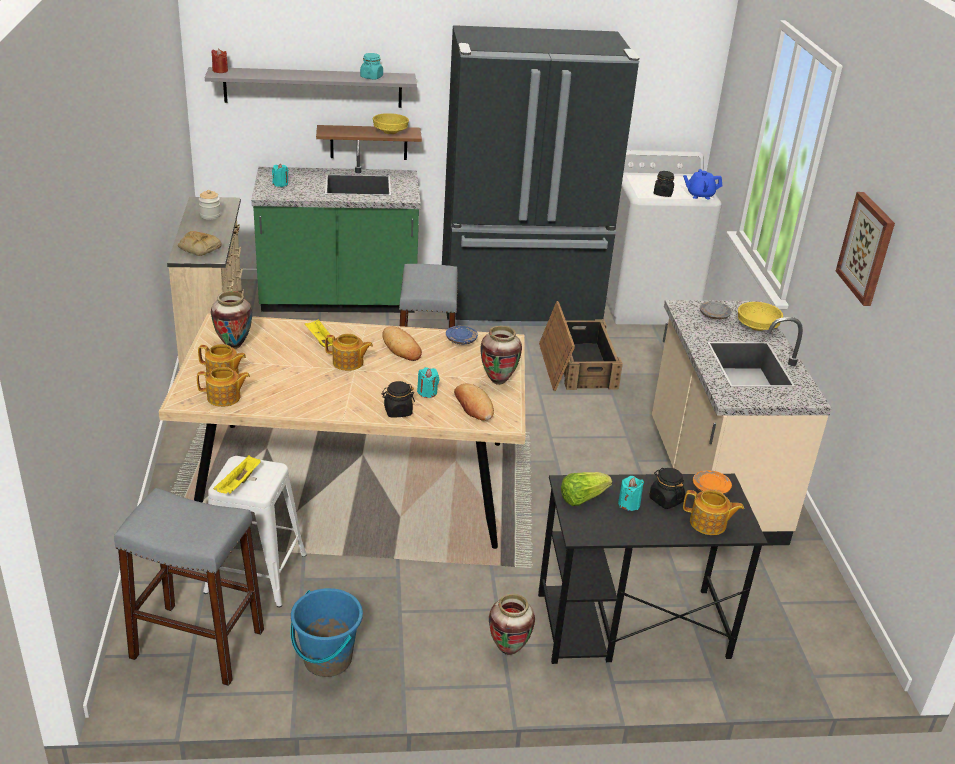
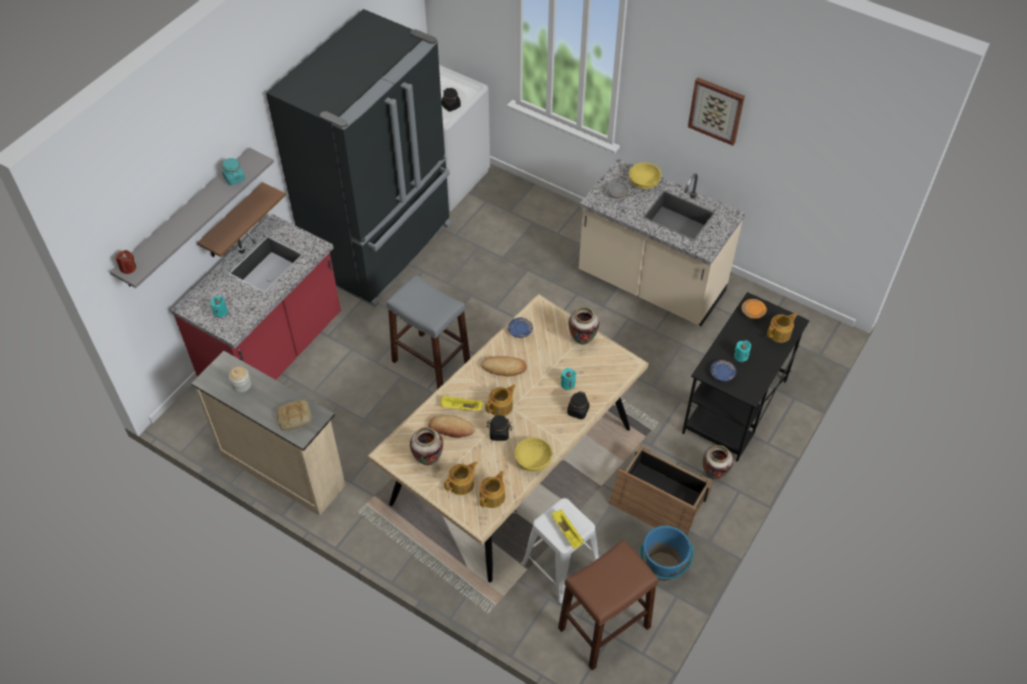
camera: 50 degrees left, 20 degrees up
grey stool [114,488,264,686] -> brown stool [558,540,658,670]
green counter [251,140,421,313] -> red counter [171,214,341,380]
yellow bowl [373,113,409,134] -> yellow bowl moved to [515,437,552,472]
bread [454,384,494,421] -> bread moved to [428,415,475,438]
crate [539,301,623,391] -> crate moved to [609,445,713,536]
lettuce [561,472,612,506] -> blue plate [710,360,736,381]
black jar [649,468,685,509] -> black jar moved to [487,415,512,441]
blue teapot [683,169,722,199] -> none

